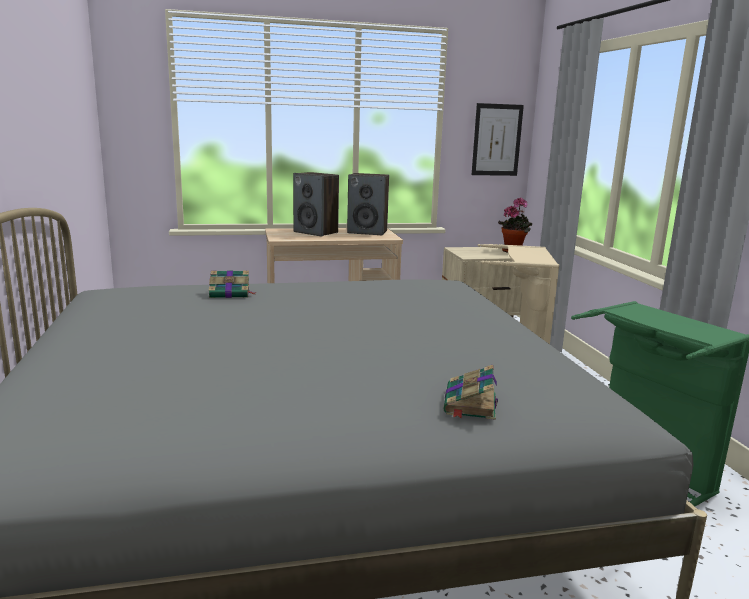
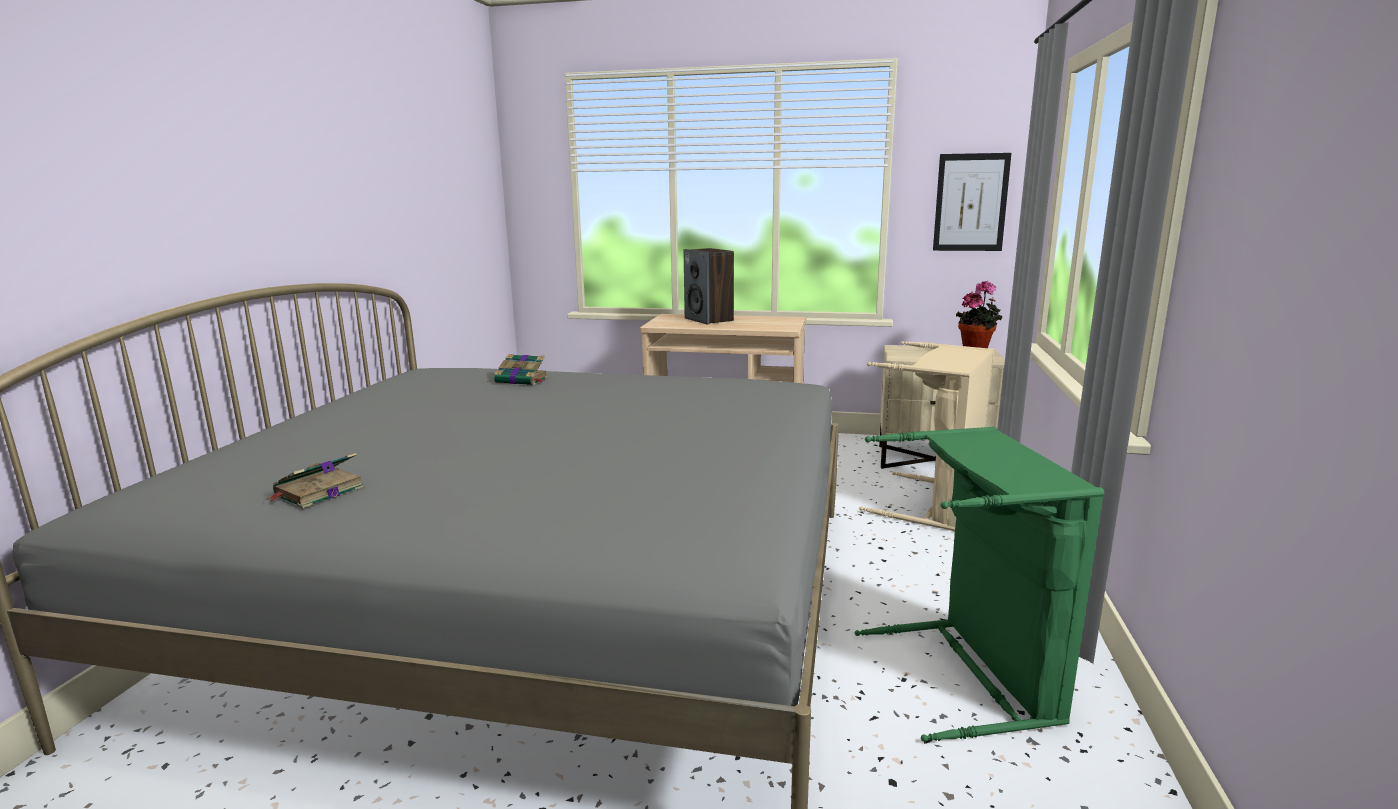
camera: 25 degrees right, 0 degrees up
speaker [347,173,389,235] -> none
book [444,365,498,420] -> book moved to [267,453,364,508]

